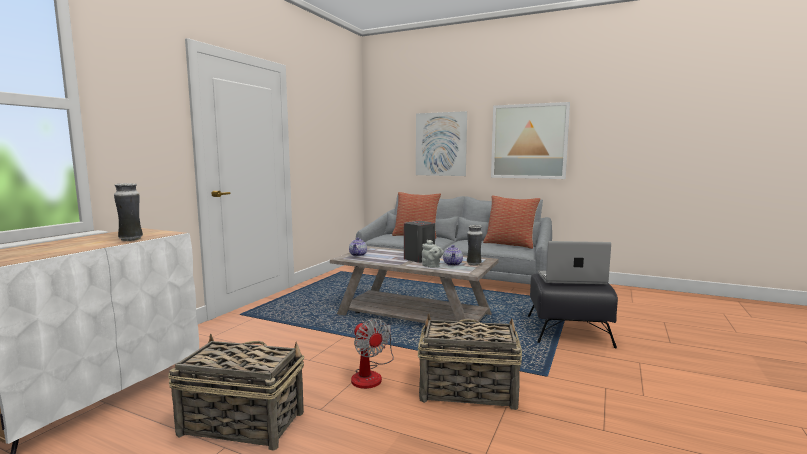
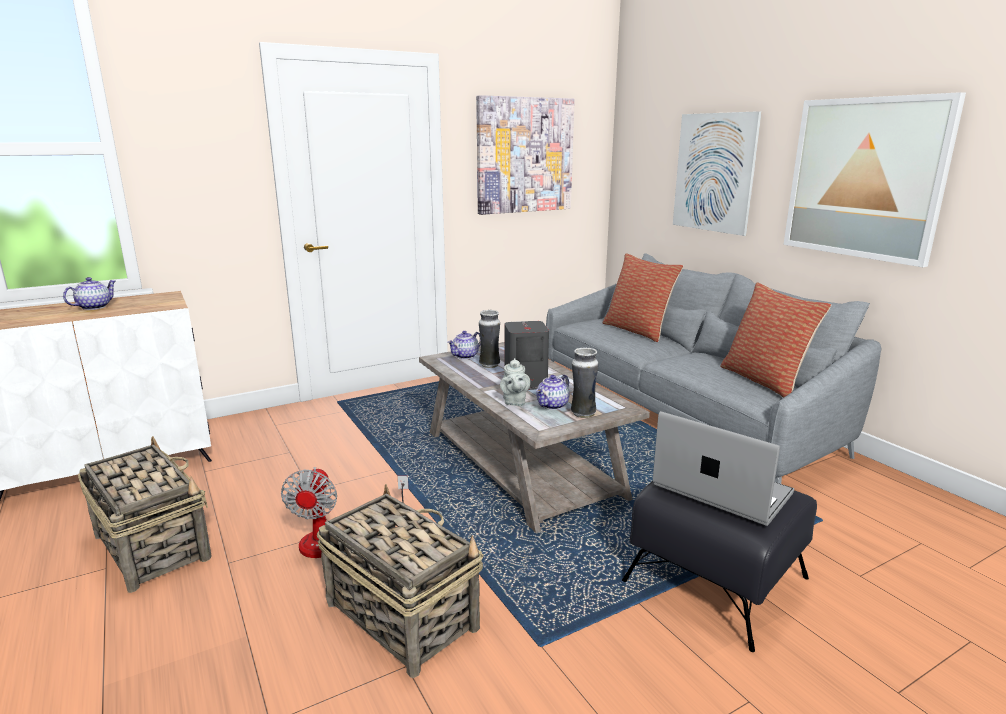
camera: 35 degrees right, 10 degrees up
vase [114,183,143,241] -> vase moved to [479,310,500,368]
none -> teapot [63,277,116,310]
none -> picture [476,95,575,215]

